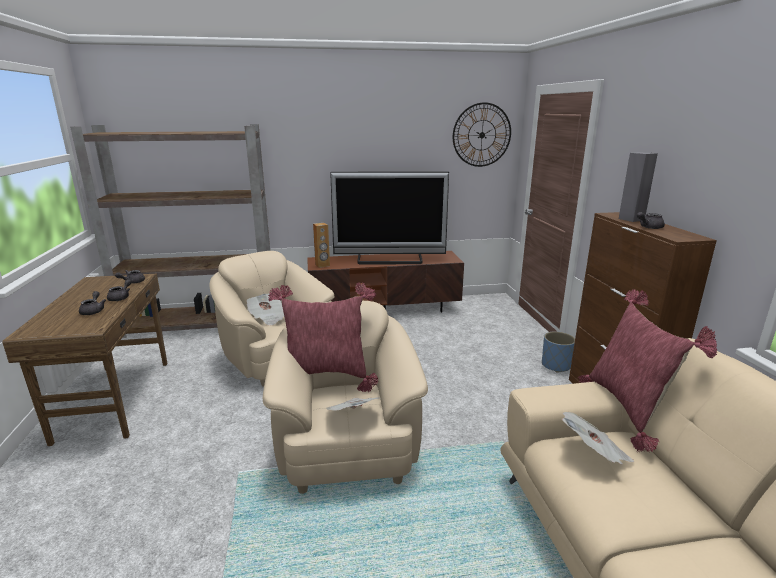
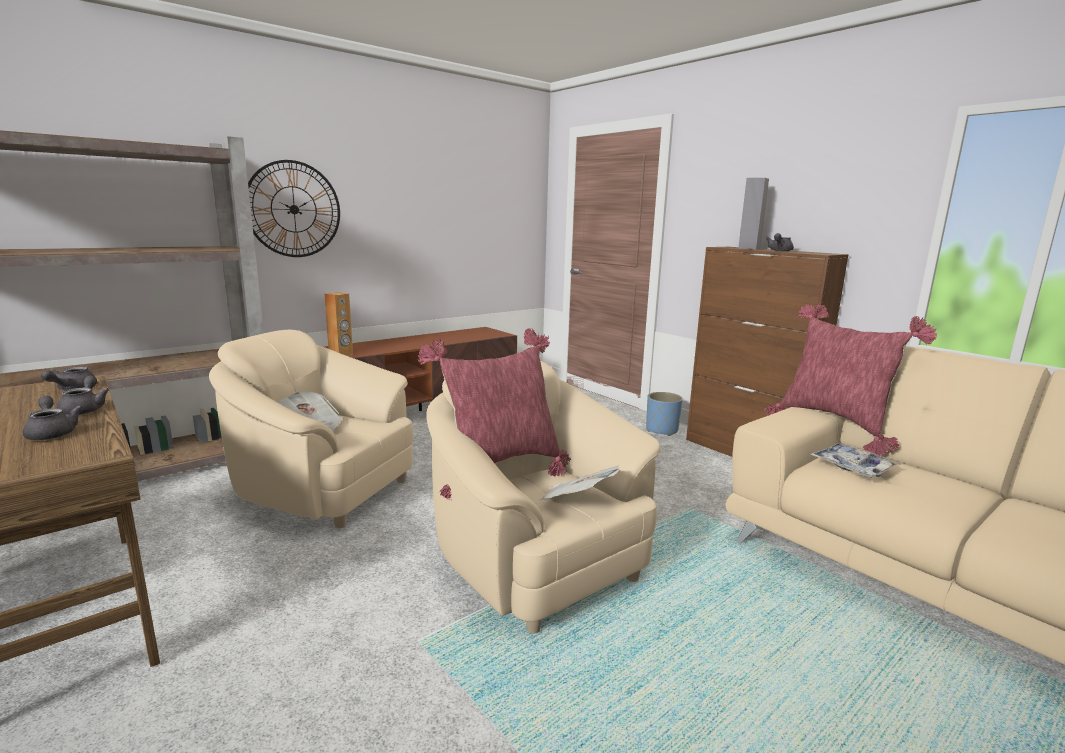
camera: 30 degrees left, 5 degrees down
television [330,172,449,264] -> none
wall clock [453,102,511,167] -> wall clock moved to [248,160,340,257]
newspaper [562,412,634,464] -> tray [809,443,902,478]

